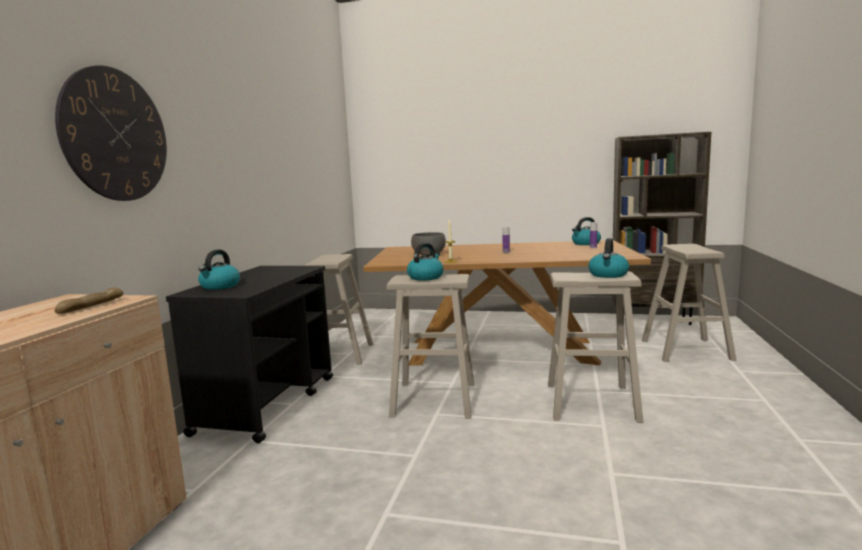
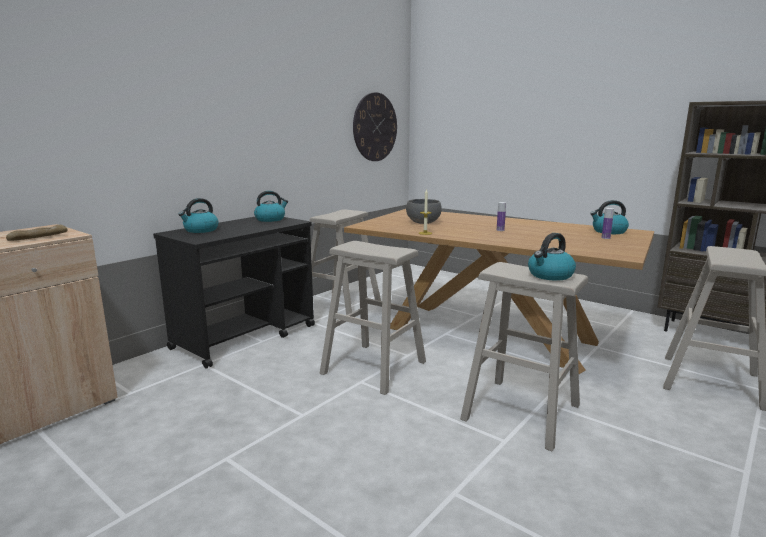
camera: 25 degrees right, 5 degrees up
wall clock [55,65,167,201] -> wall clock moved to [353,92,397,161]
kettle [407,243,444,280] -> kettle moved to [254,191,288,222]

